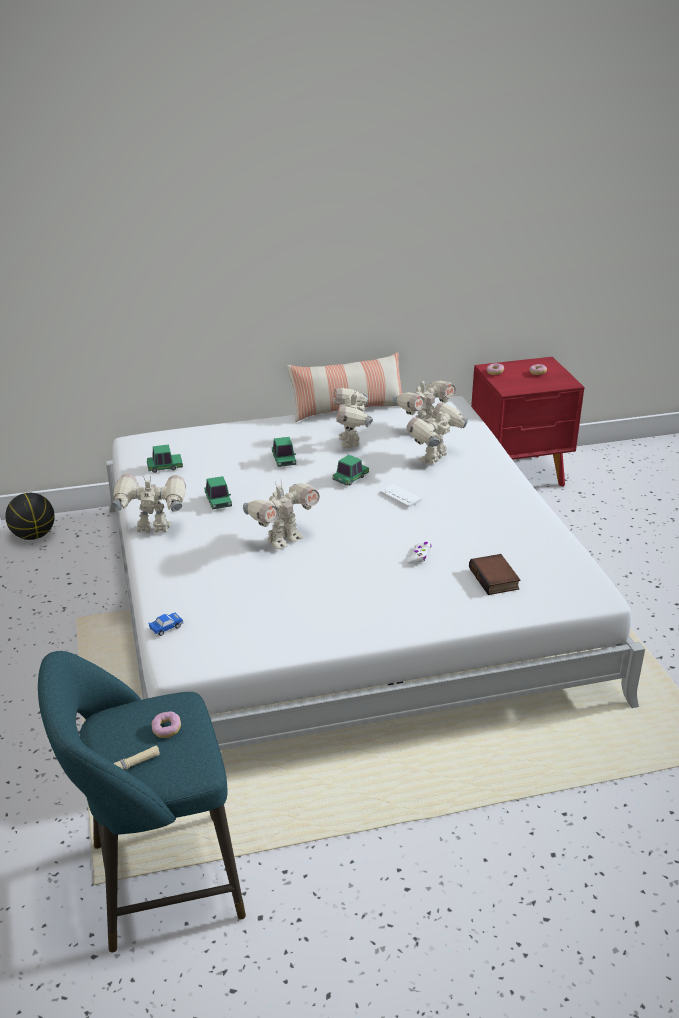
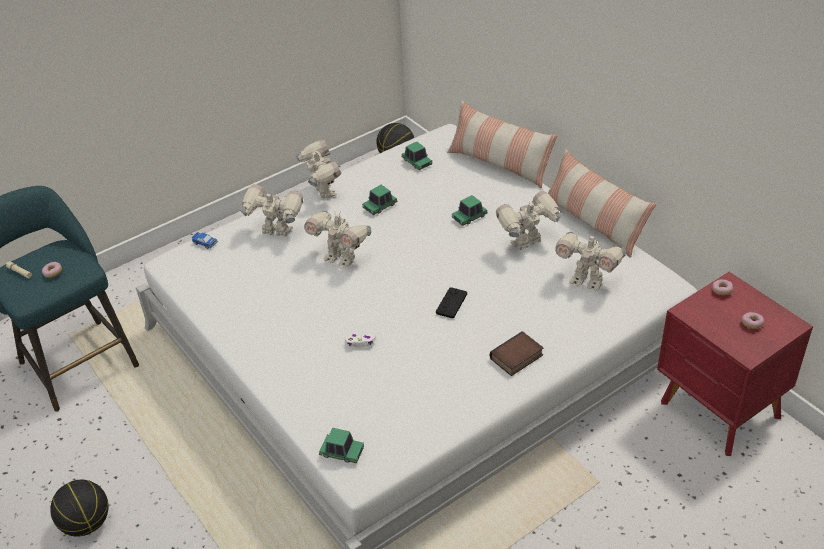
camera: 70 degrees right, 10 degrees up
toy car [332,455,369,486] -> toy car moved to [319,428,364,463]
white game controller [380,484,421,508] -> black game controller [436,287,467,319]
toy robot [407,403,468,465] -> toy robot moved to [239,184,303,237]
book [469,554,520,595] -> book moved to [490,331,544,376]
none -> basketball [50,480,108,537]
none -> pillow [447,101,558,188]

